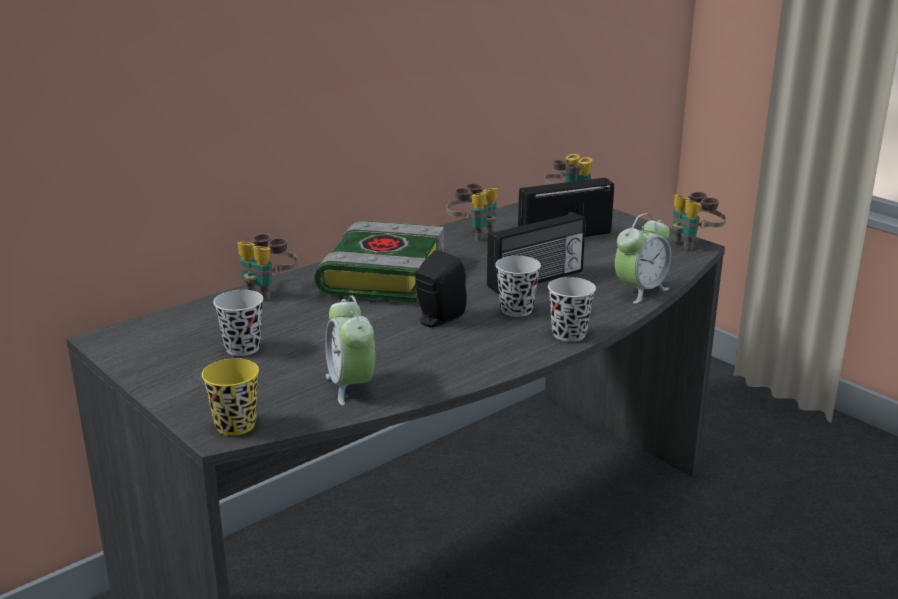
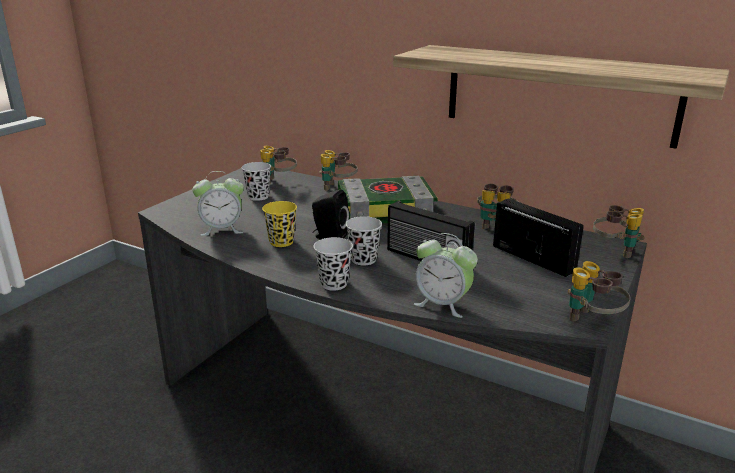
camera: 70 degrees right, 0 degrees up
yellow cup [202,358,259,436] -> yellow cup moved to [262,201,297,247]
alarm clock [325,296,375,405] -> alarm clock turned 150 degrees counterclockwise [192,171,244,236]
none -> binoculars [260,146,297,183]
none -> shelf [393,45,730,149]

